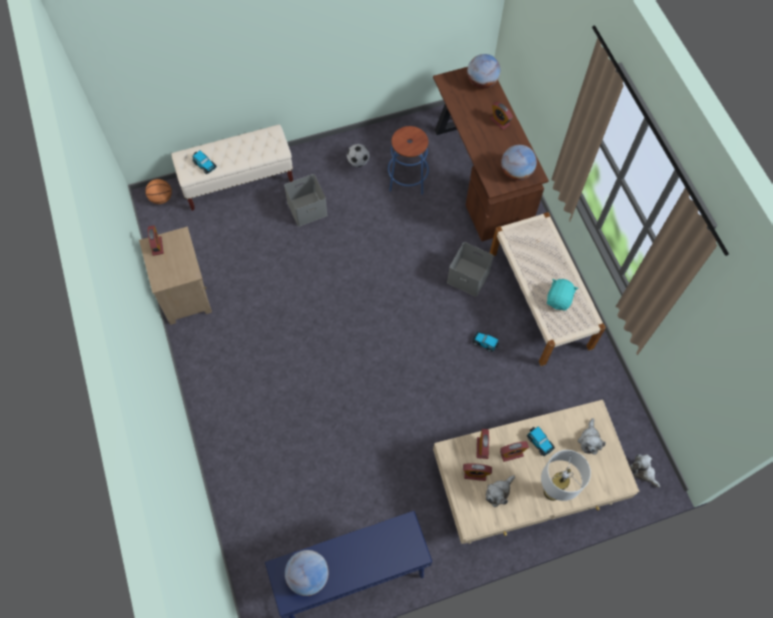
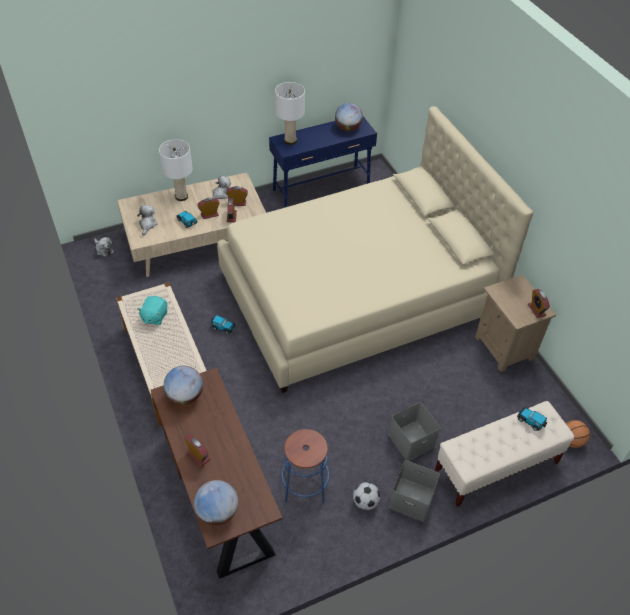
camera: 175 degrees right, 15 degrees down
grey storage box [447,242,494,297] -> grey storage box moved to [389,460,440,521]
none -> beige bed [217,106,533,393]
none -> white table lamp [275,82,305,145]

